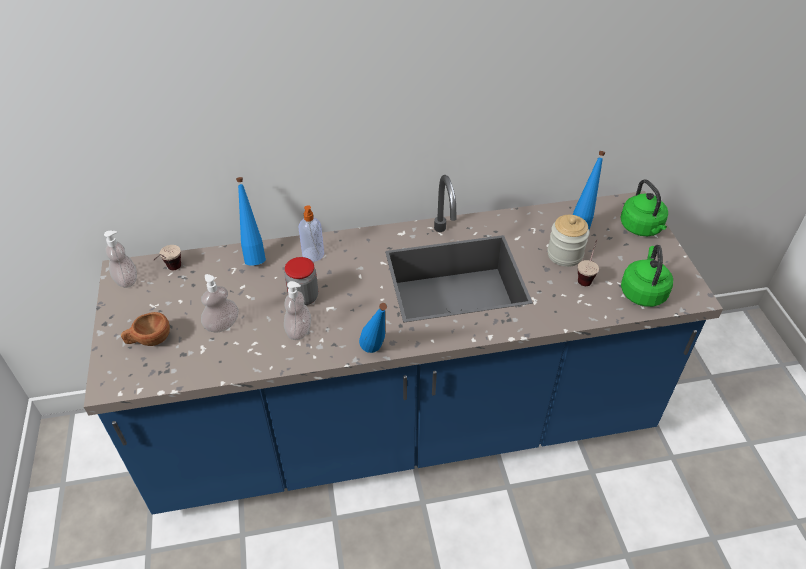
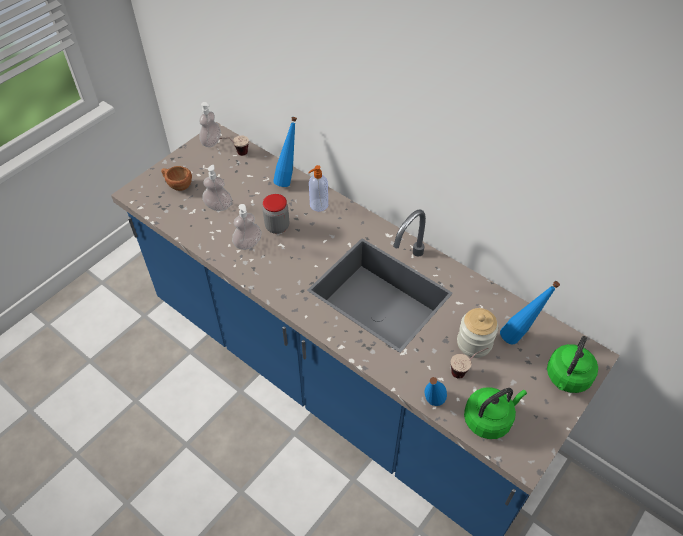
camera: 50 degrees right, 5 degrees up
blue bottle [359,303,387,353] -> blue bottle moved to [424,377,447,406]

